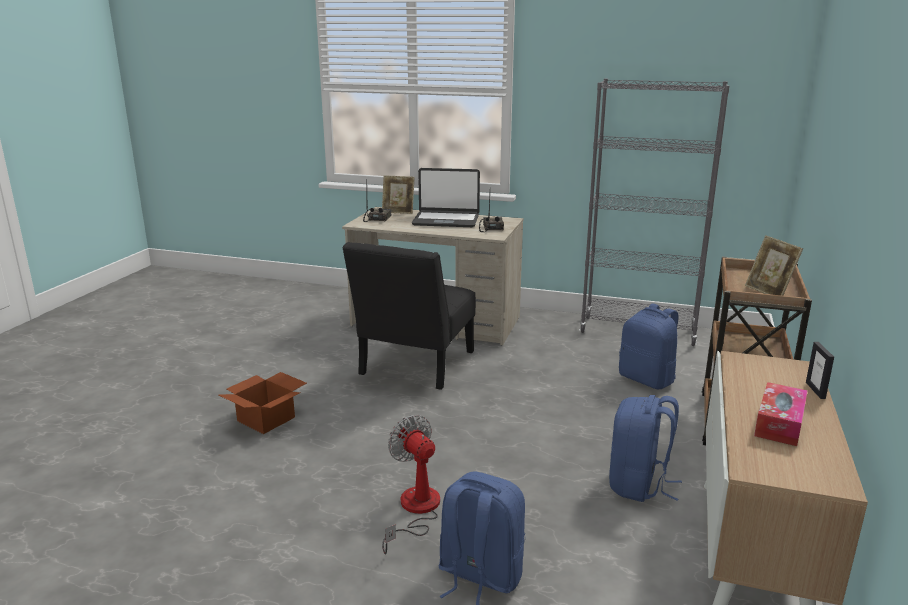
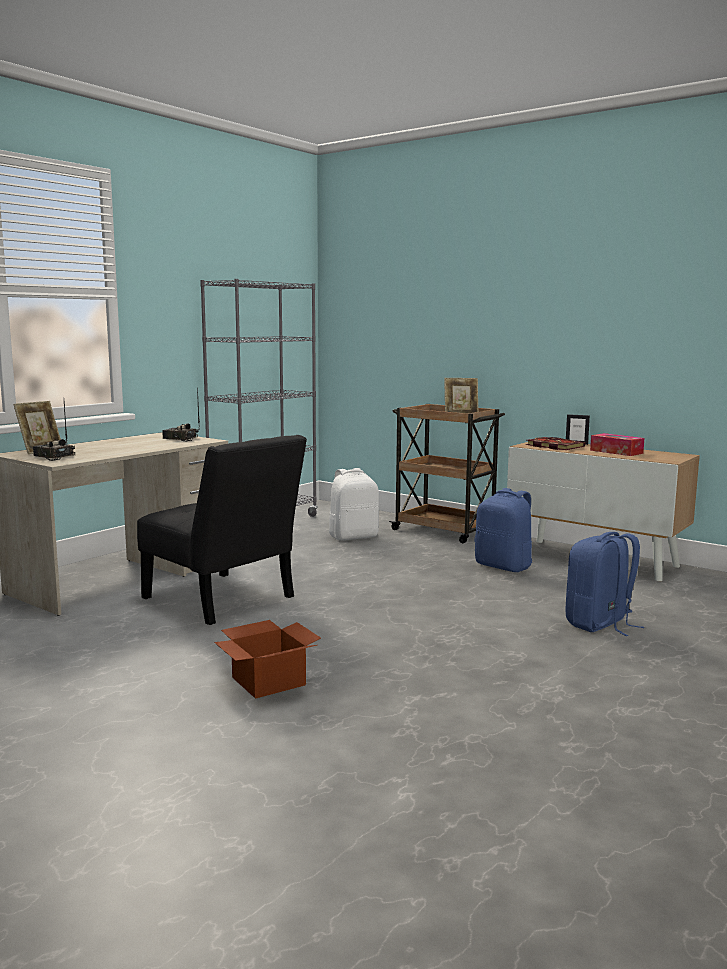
camera: 70 degrees left, 10 degrees down
fan [382,415,440,555] -> none
laptop [412,168,480,227] -> none
blue backpack [619,303,679,389] -> white backpack [329,468,379,540]
none -> book [526,437,585,450]

